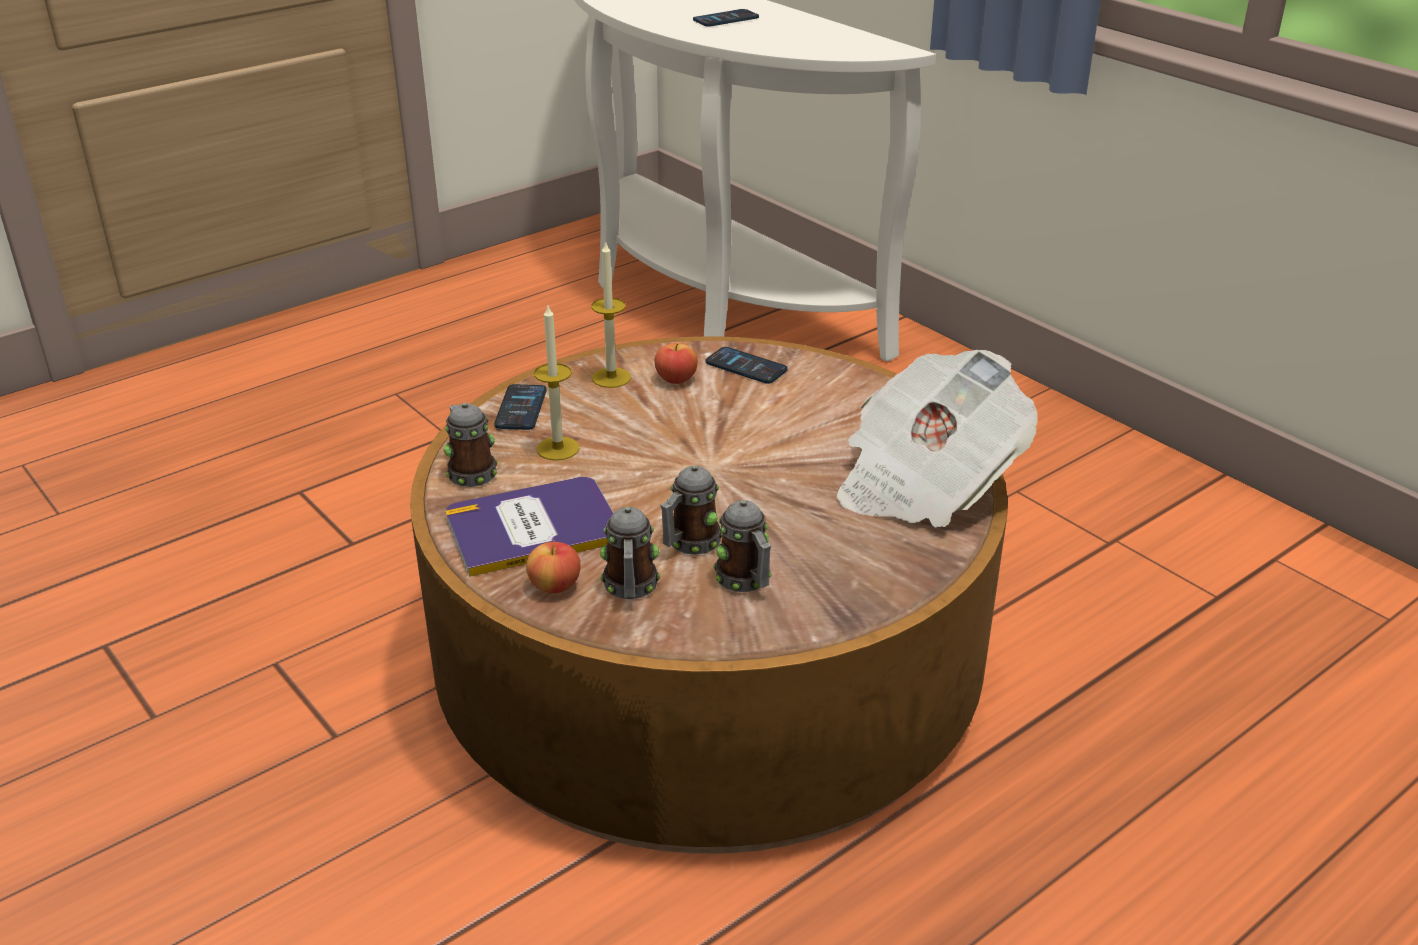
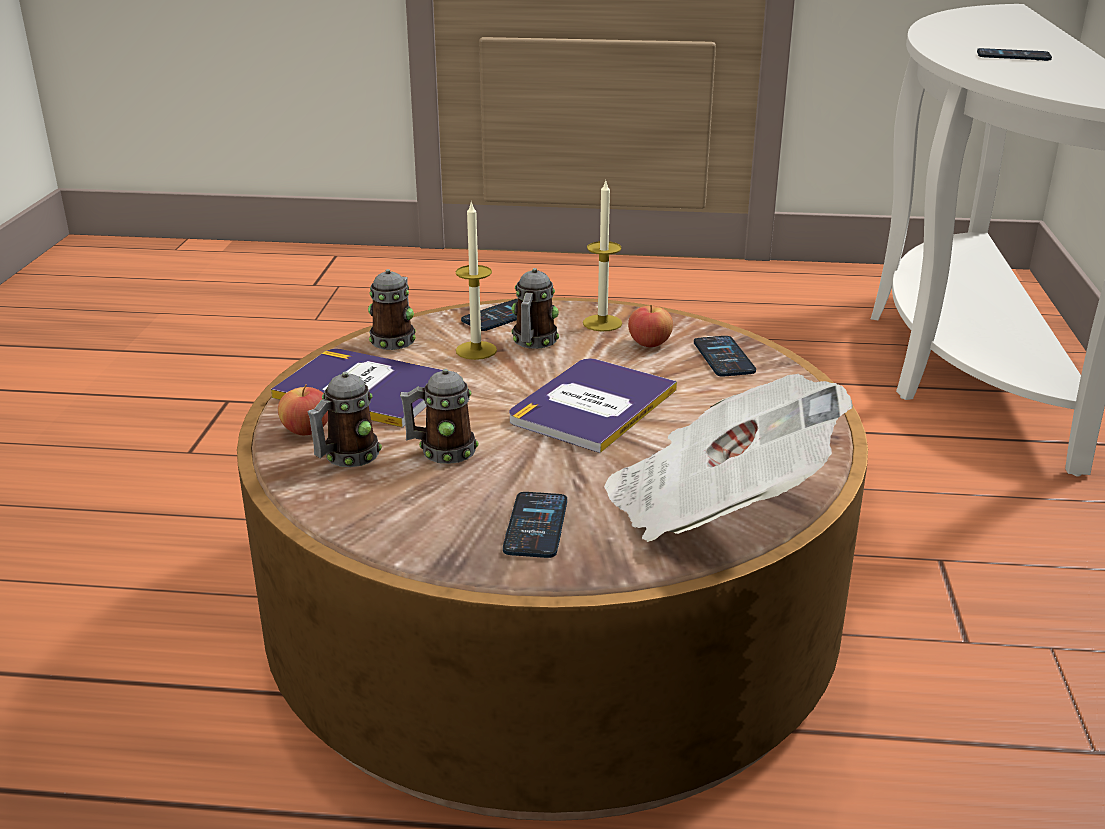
camera: 45 degrees right, 5 degrees down
mug [714,500,772,592] -> mug moved to [511,268,559,349]
none -> phone [503,492,567,558]
none -> book [509,359,677,453]

